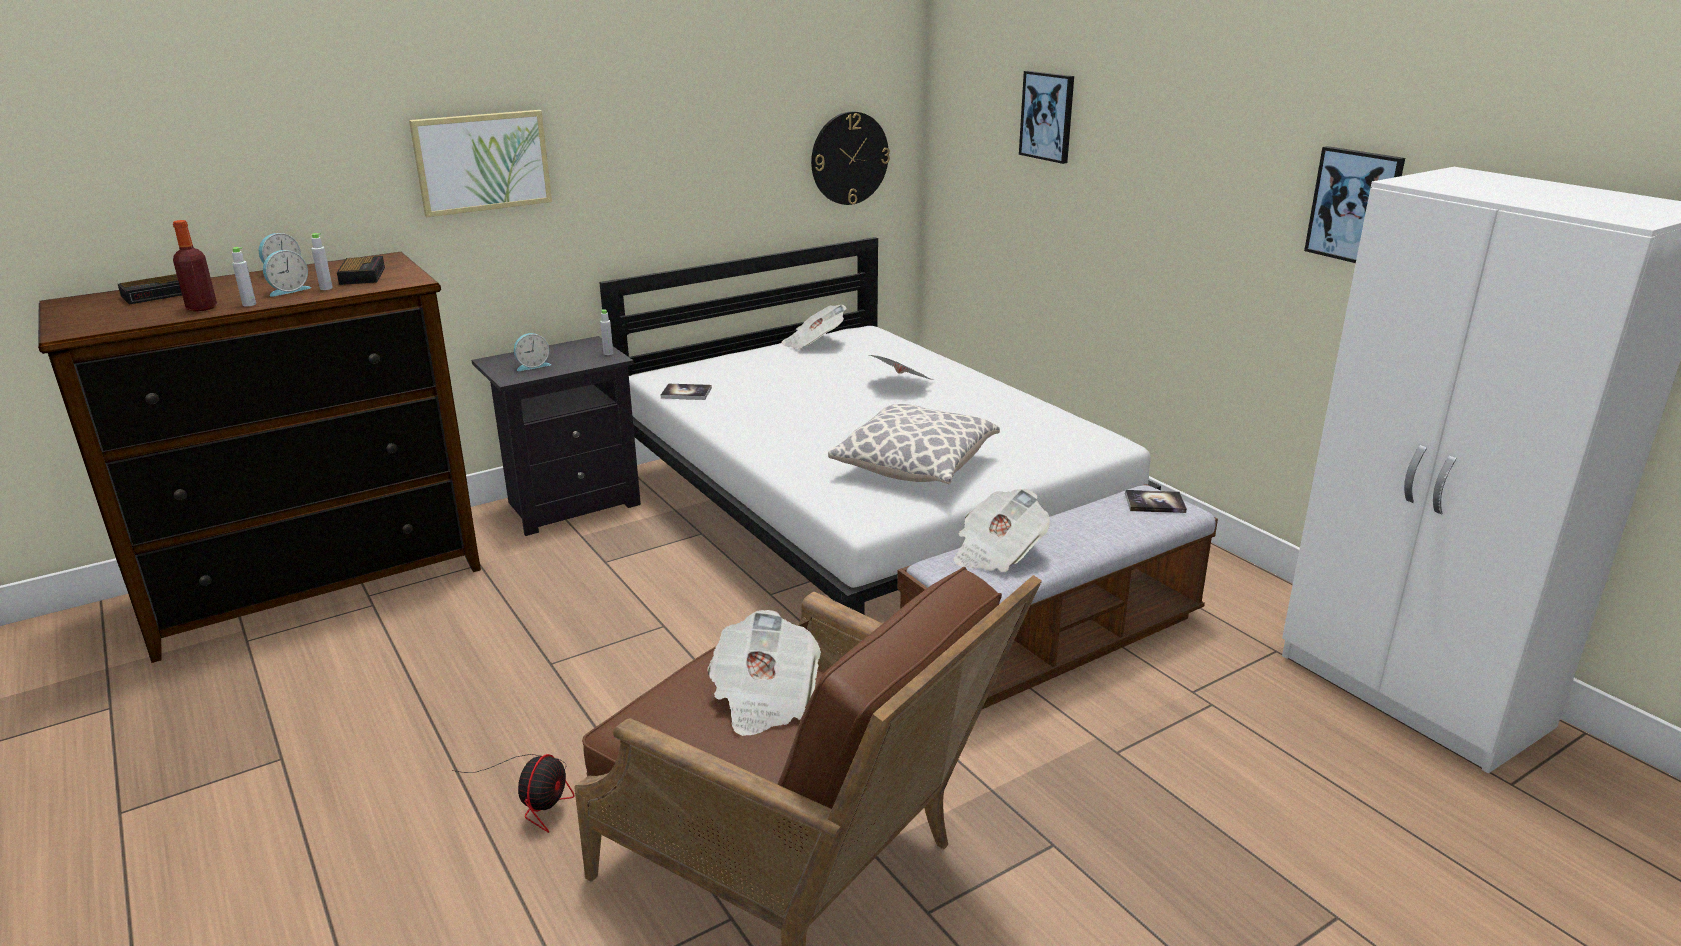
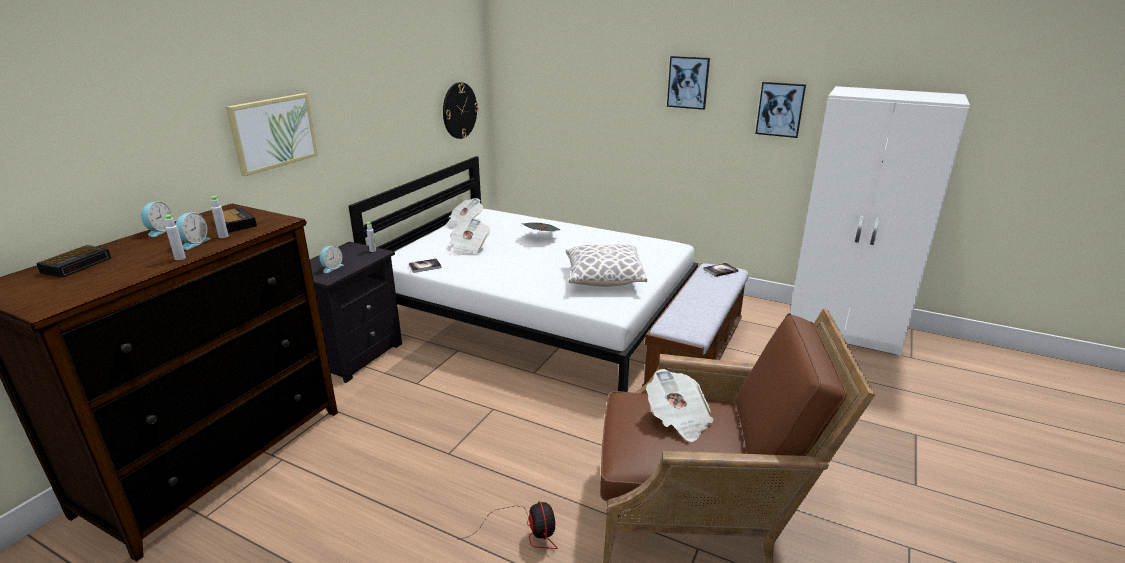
camera: 30 degrees left, 0 degrees up
bottle [173,220,217,312] -> none
newspaper [954,489,1050,572] -> newspaper moved to [450,218,490,256]
picture [1019,71,1074,164] -> picture moved to [667,56,710,110]

